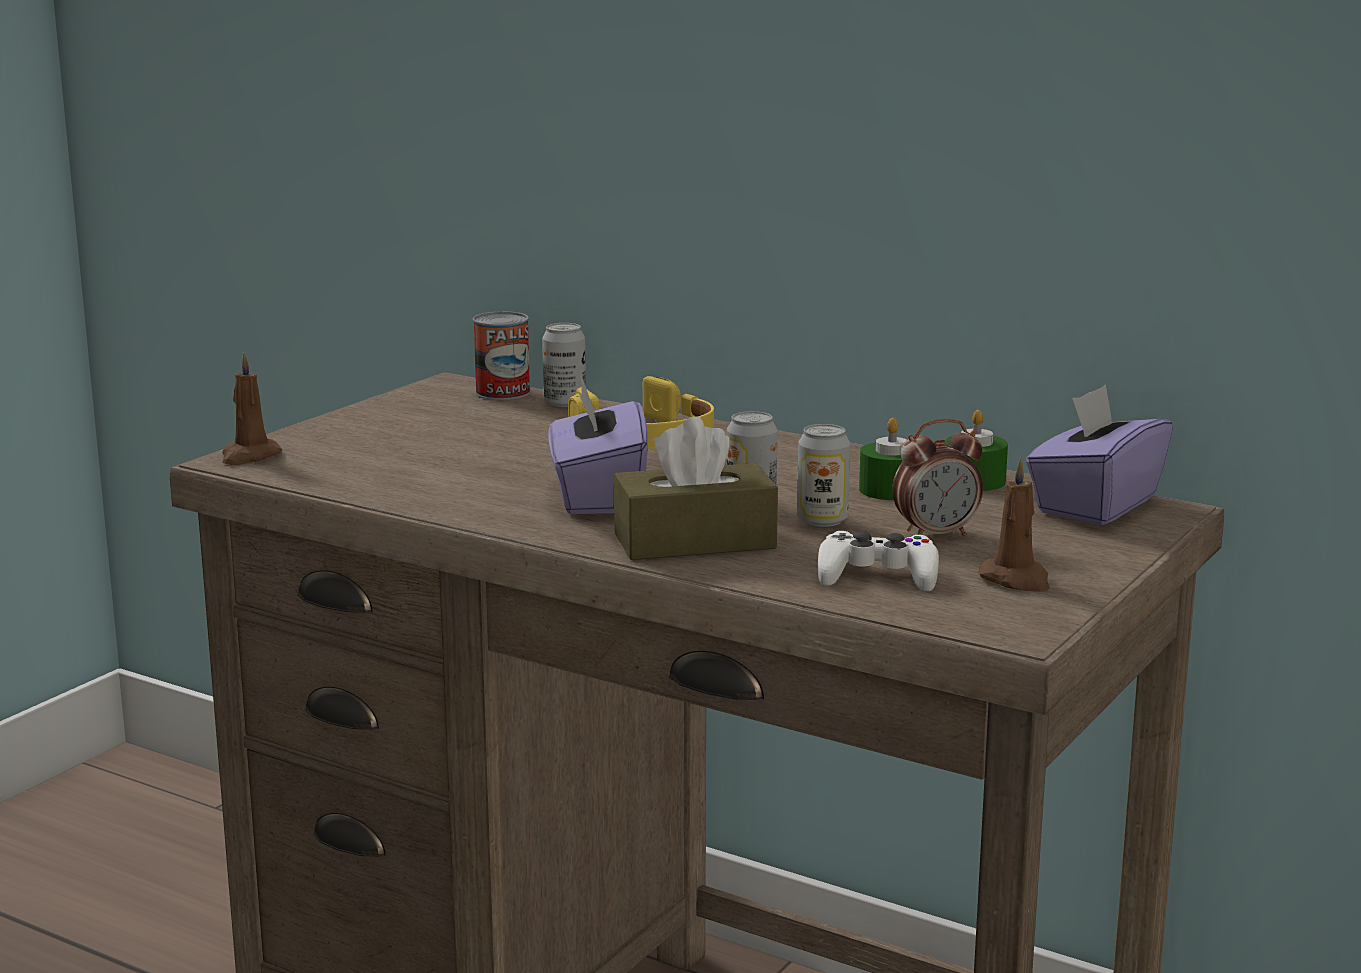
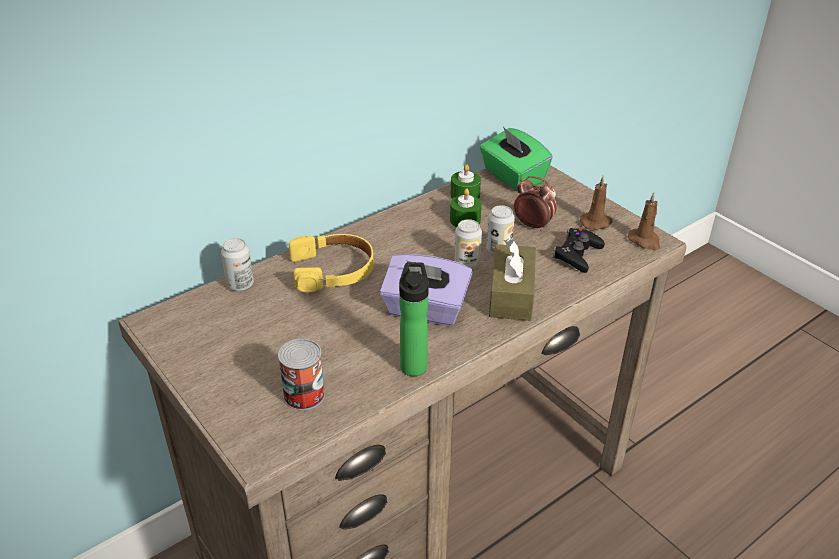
camera: 70 degrees left, 20 degrees up
brown candle [222,353,282,465] -> brown candle moved to [628,192,660,250]
can [473,311,531,400] -> can moved to [278,339,325,410]
white game controller [818,531,939,591] -> black game controller [553,228,605,273]
alarm clock [892,419,983,536] -> alarm clock turned 60 degrees counterclockwise [514,176,557,231]
purple tissue box [1026,385,1173,525] -> green tissue box [480,127,553,192]
none -> bottle [399,262,429,376]

